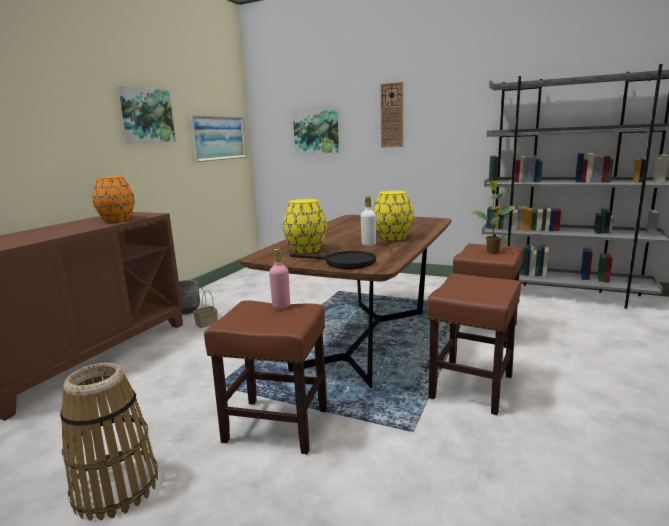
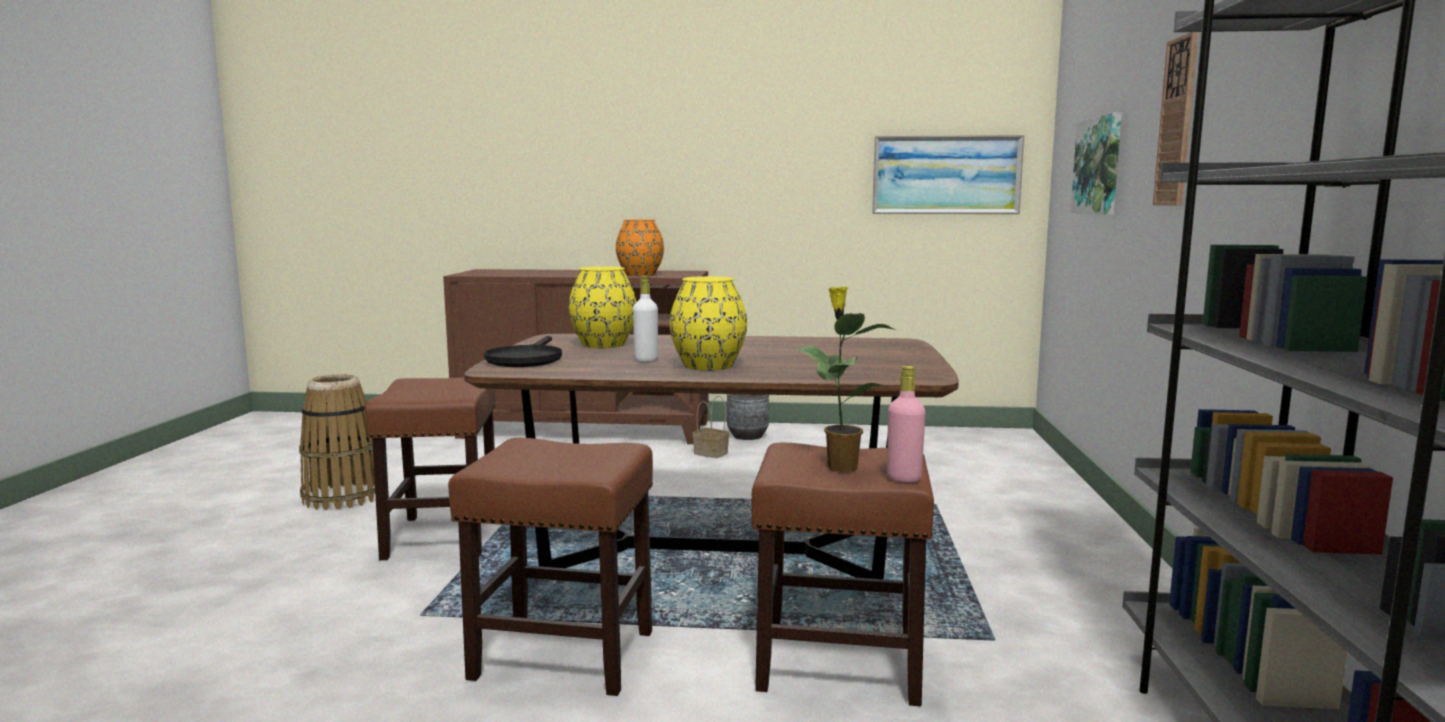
camera: 70 degrees right, 5 degrees down
picture [118,86,176,144] -> none
pink bottle [269,249,290,309] -> pink bottle moved to [887,366,926,483]

